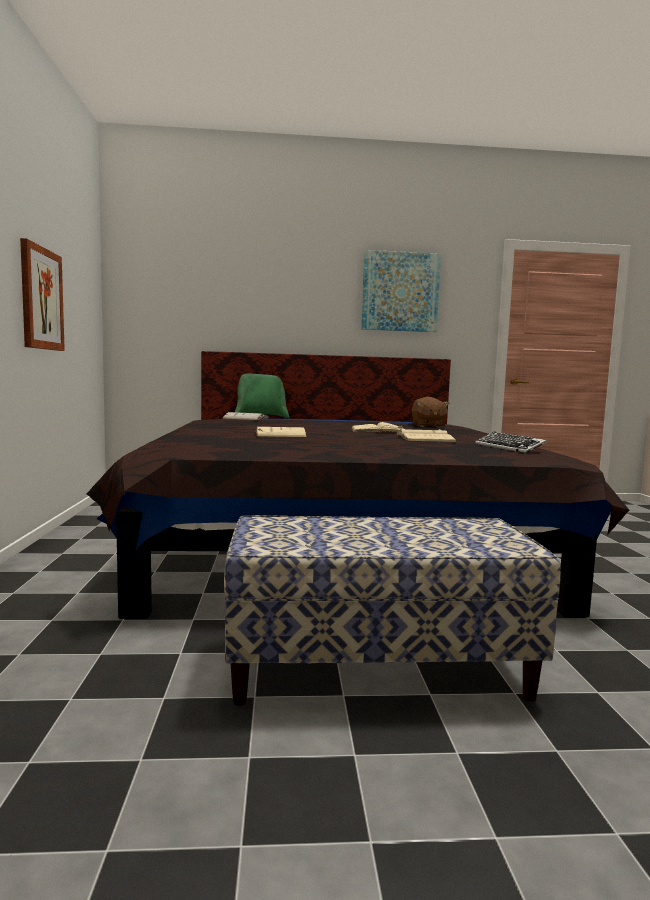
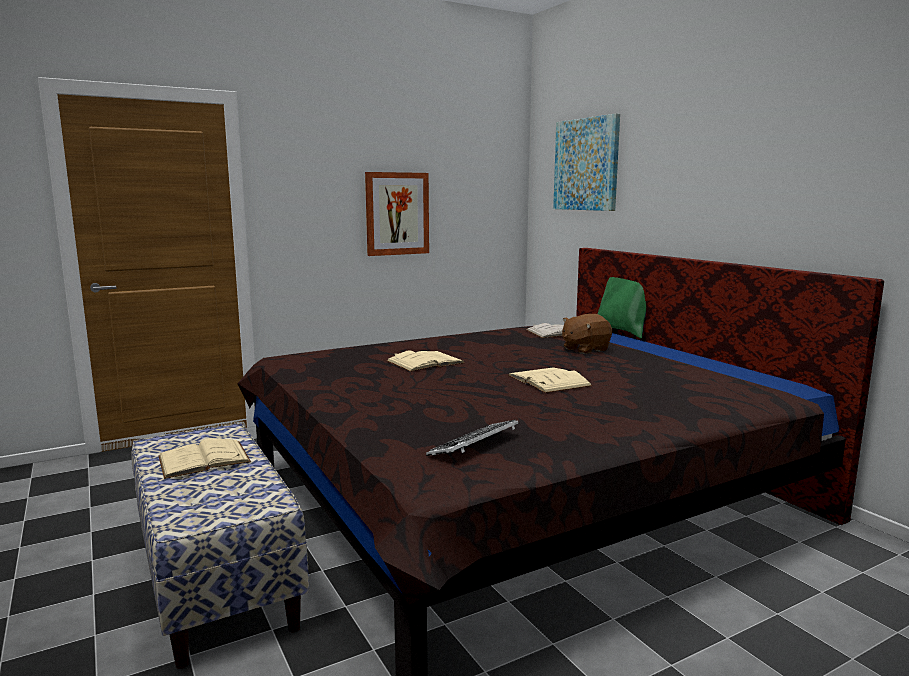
camera: 65 degrees right, 5 degrees up
picture [361,250,441,332] -> picture moved to [553,113,620,211]
beige book [397,429,457,443] -> beige book moved to [158,438,251,479]
brown plush toy [412,397,450,428] -> brown plush toy moved to [562,314,612,354]

